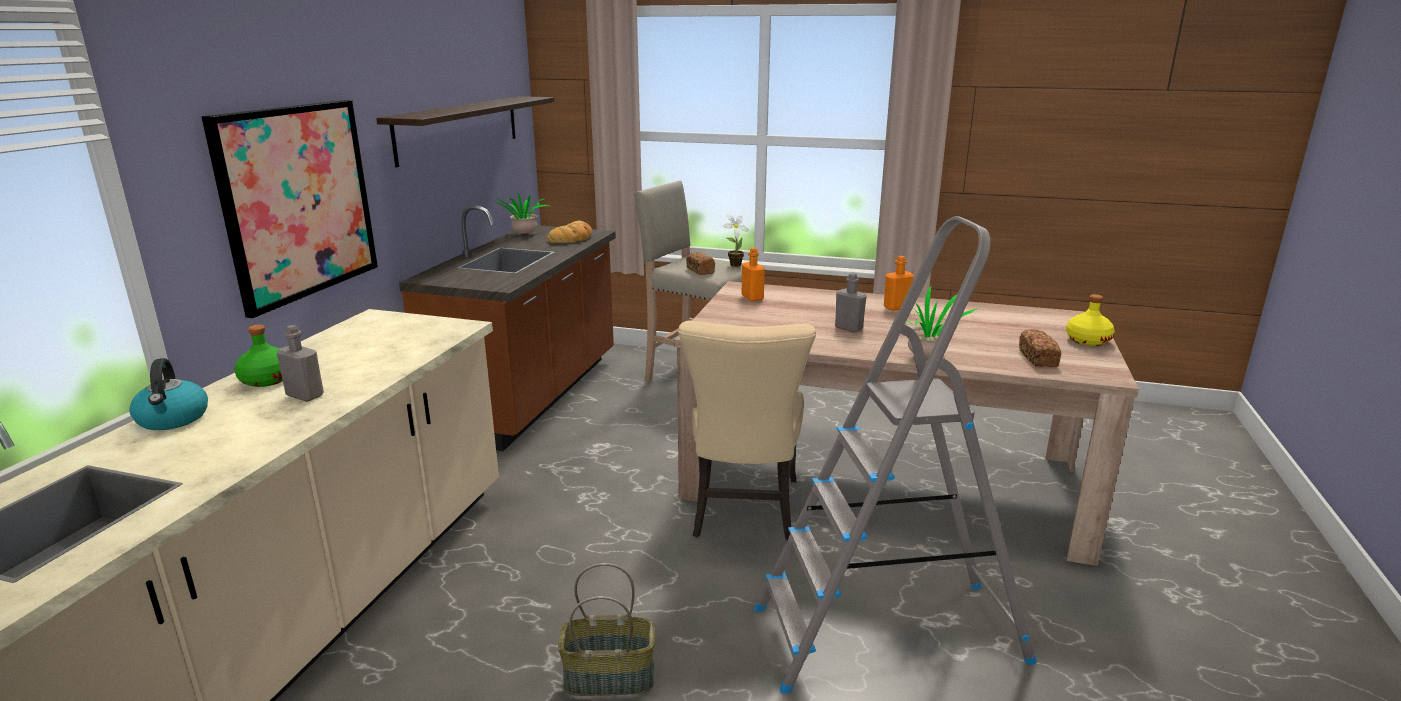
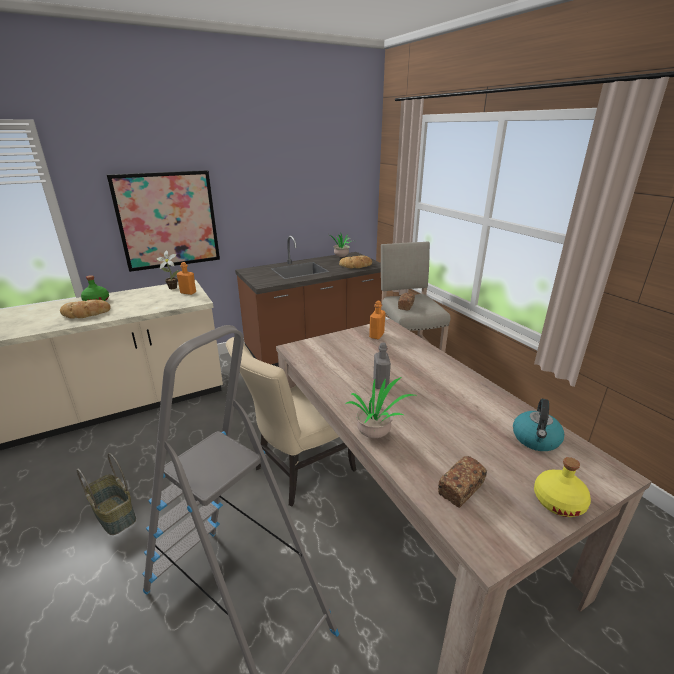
camera: 45 degrees right, 5 degrees up
kettle [129,358,208,430] -> kettle moved to [513,399,565,451]
grey bottle [277,325,324,402] -> bread [60,299,111,319]
shelf [376,96,554,167] -> none
potted plant [723,214,750,267] -> potted plant moved to [157,250,179,289]
orange bottle [884,256,914,311] -> orange bottle moved to [177,262,196,295]

